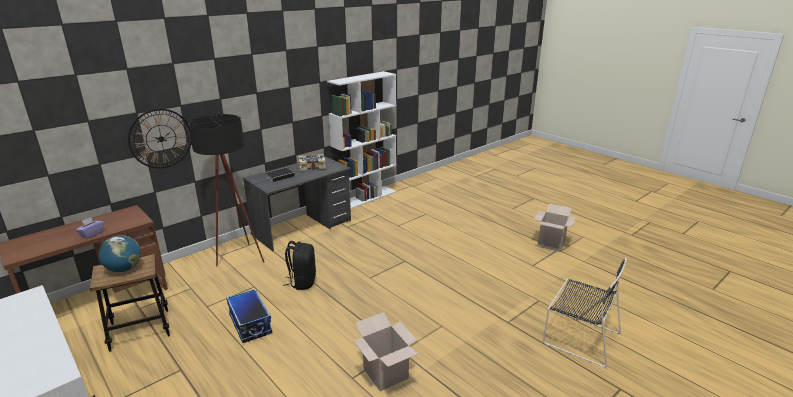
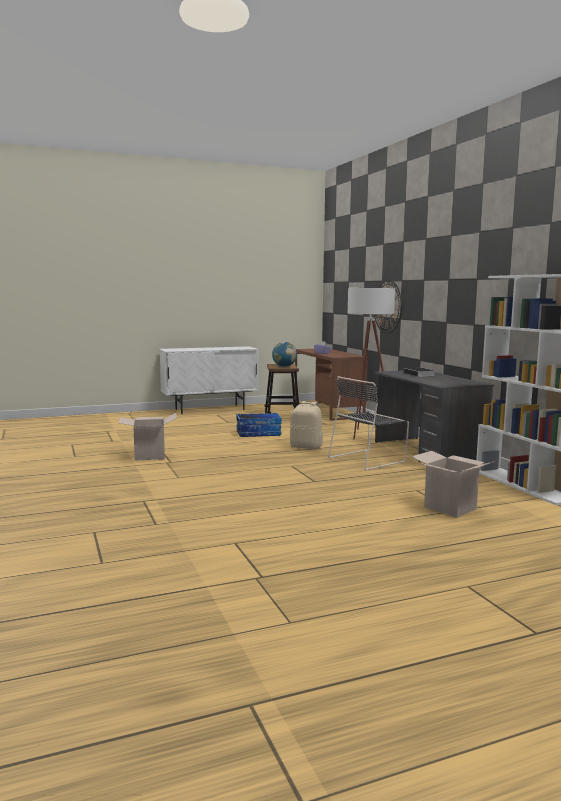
camera: 110 degrees right, 15 degrees down
black floor lamp [188,114,264,267] -> white floor lamp [348,288,395,439]
black backpack [283,241,316,290] -> beige backpack [290,401,323,449]
book [298,154,326,171] -> none
cardboard box [534,204,576,252] -> cardboard box moved to [412,451,495,518]
black chair [543,257,627,367] -> black chair moved to [328,376,409,470]

